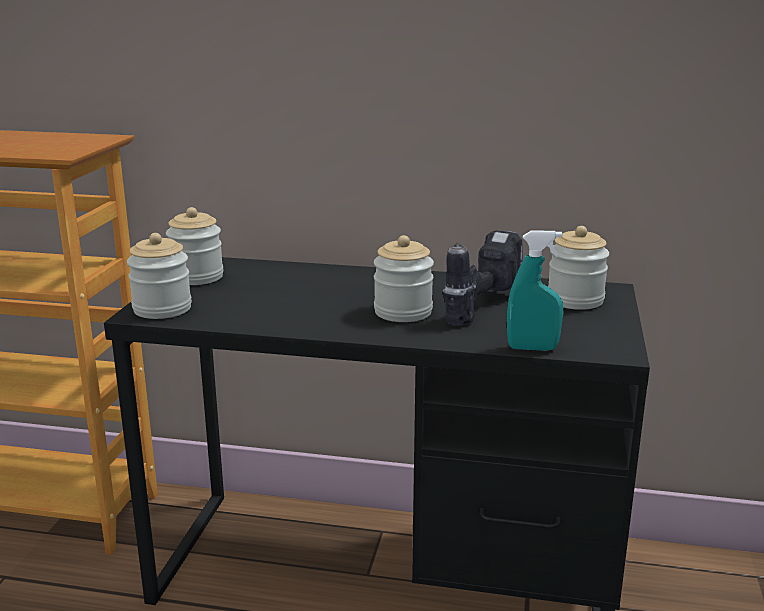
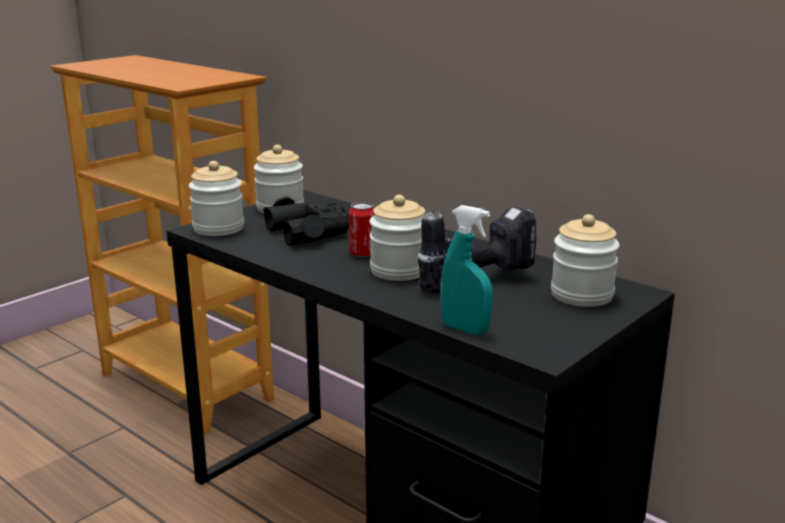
camera: 30 degrees right, 0 degrees up
none -> black binoculars [263,197,349,246]
none -> can [349,202,375,257]

